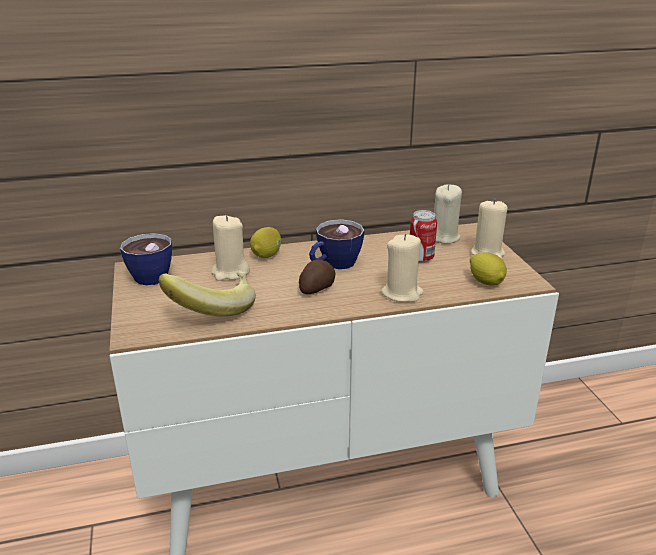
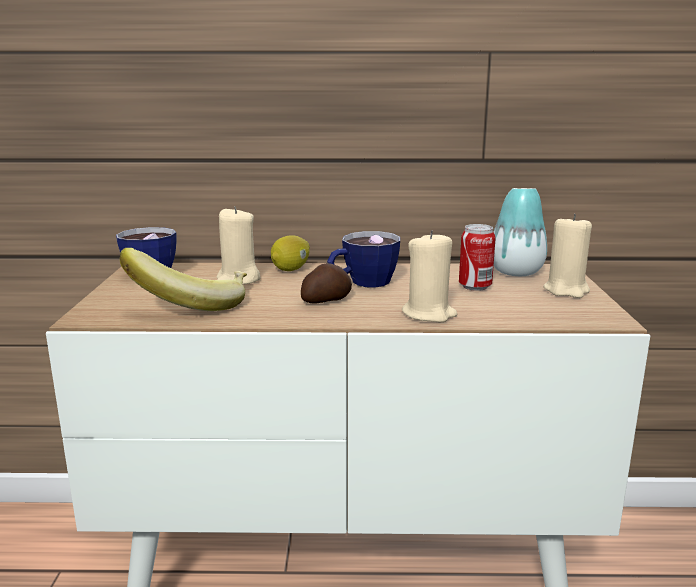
camera: 15 degrees right, 10 degrees down
beige candle [434,184,462,244] -> vase [494,188,547,276]
lemon [470,252,507,286] -> none

